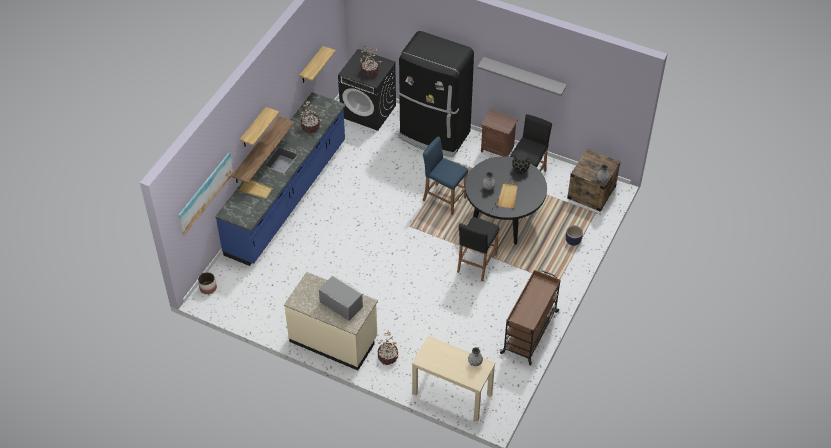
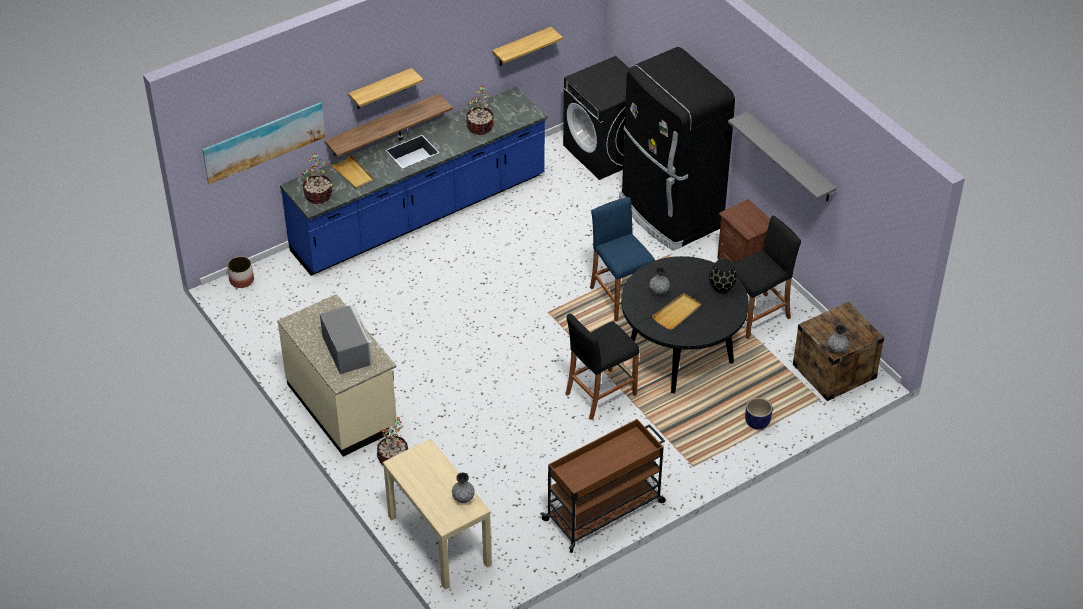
camera: 30 degrees right, 5 degrees down
potted plant [360,45,382,77] -> potted plant moved to [302,153,334,204]

